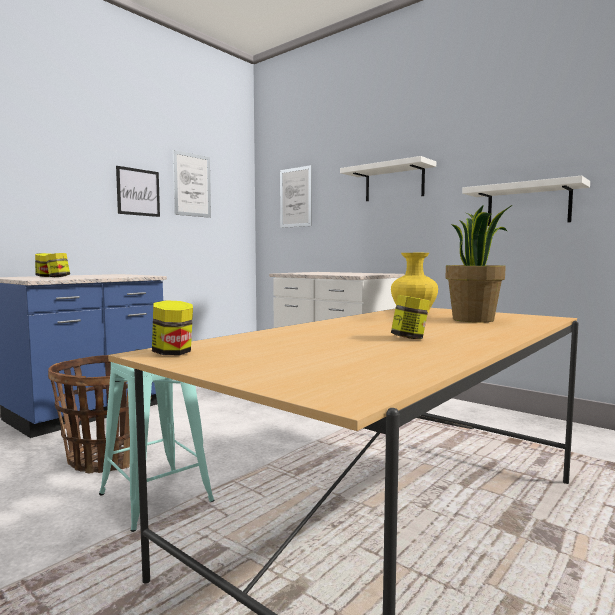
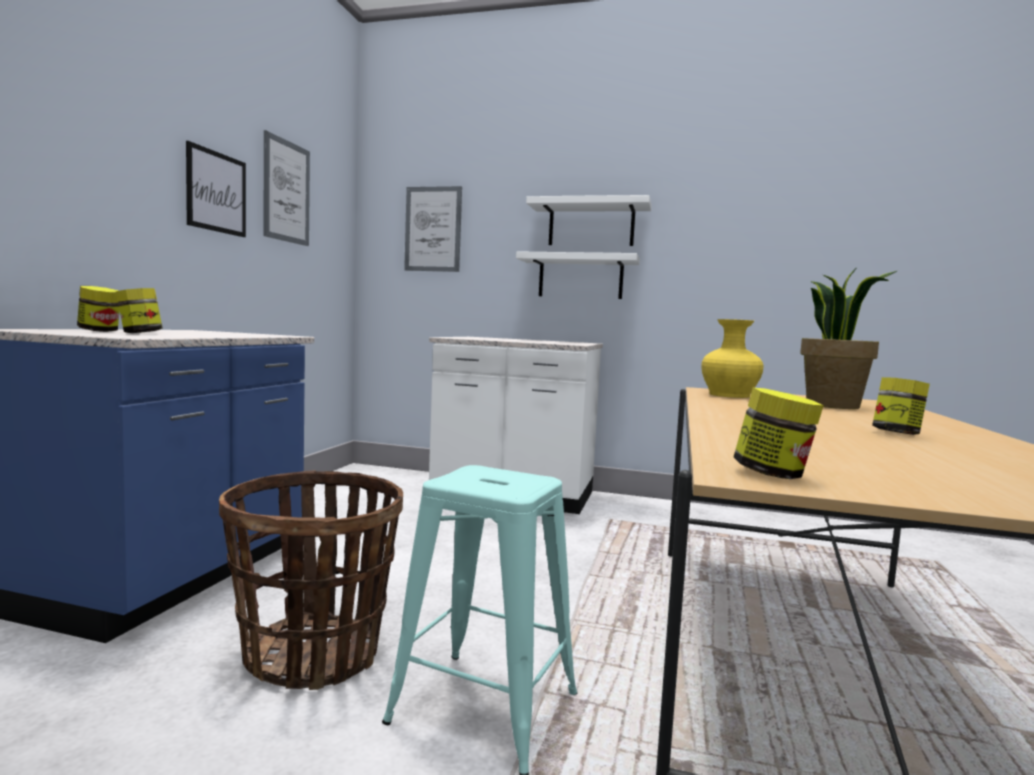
camera: 25 degrees left, 0 degrees up
white shelf [462,176,590,226] -> white shelf moved to [516,251,640,299]

